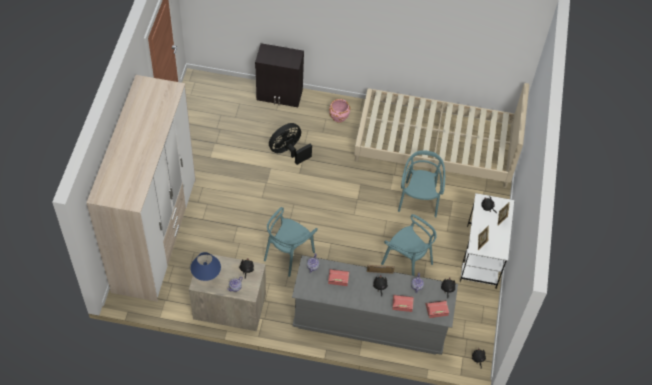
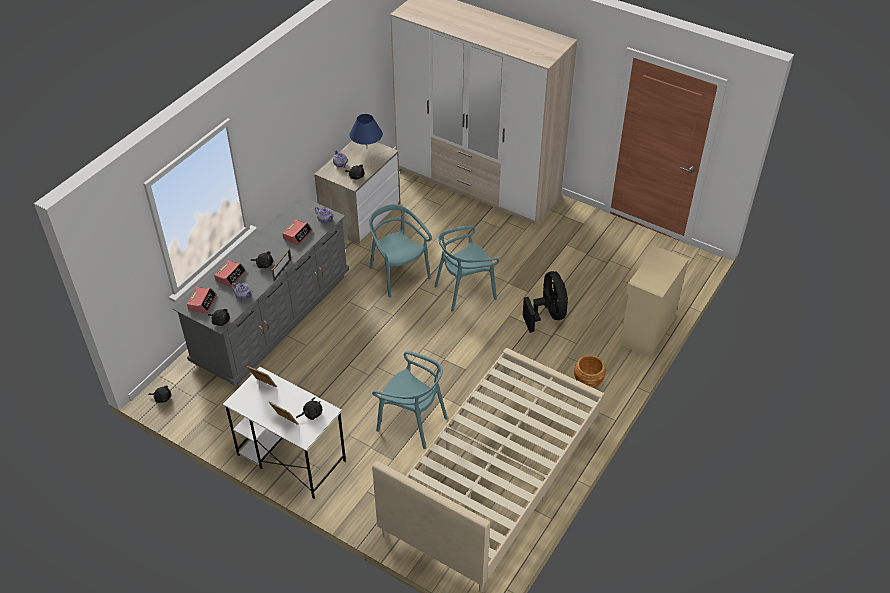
camera: 115 degrees right, 10 degrees down
black cabinet [255,43,304,107] -> beige cabinet [620,246,689,358]
pink planter [329,99,350,123] -> brown planter [574,355,606,389]
turquoise chair [381,214,437,276] -> turquoise chair moved to [434,226,500,312]

